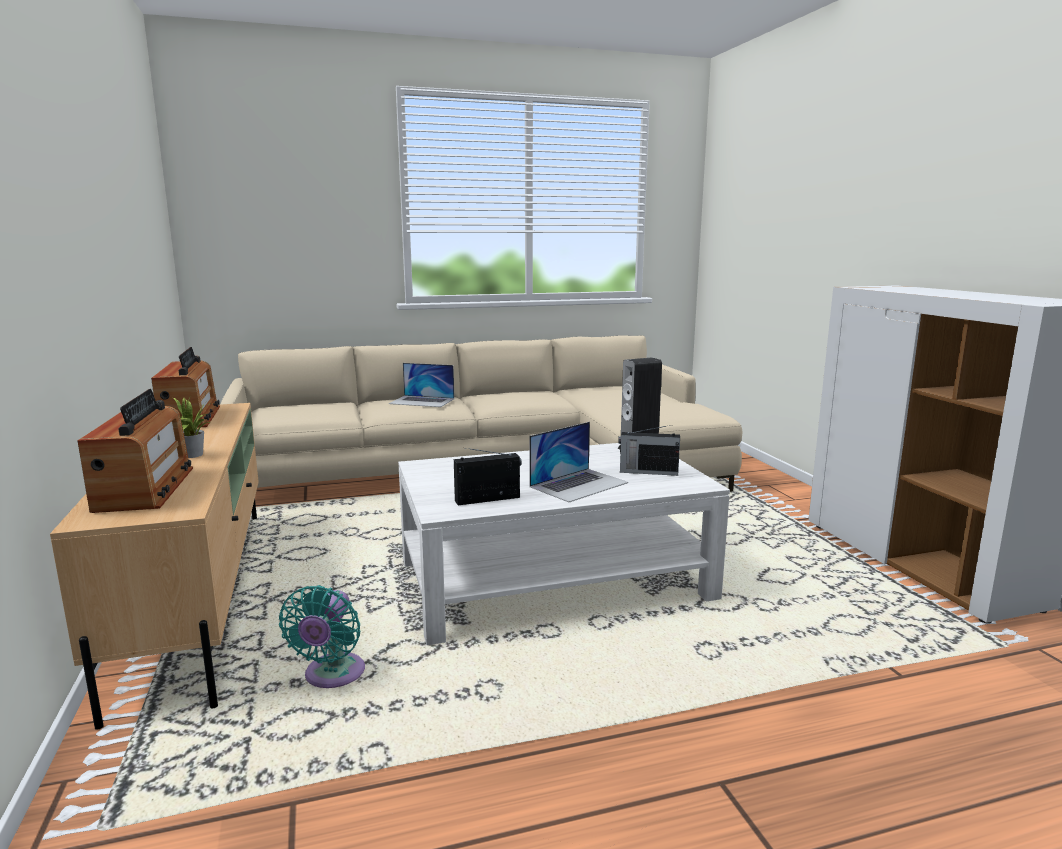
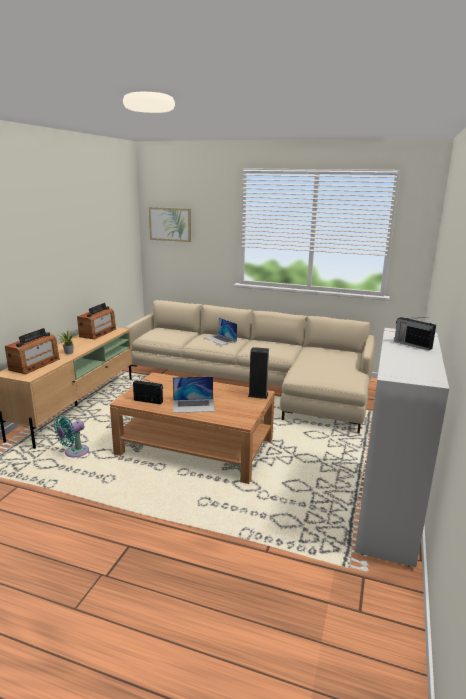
camera: 35 degrees right, 5 degrees up
white coffee table [398,443,730,645] -> brown coffee table [110,372,275,484]
radio [618,425,680,476] -> radio moved to [394,317,436,350]
none -> picture [149,207,191,242]

